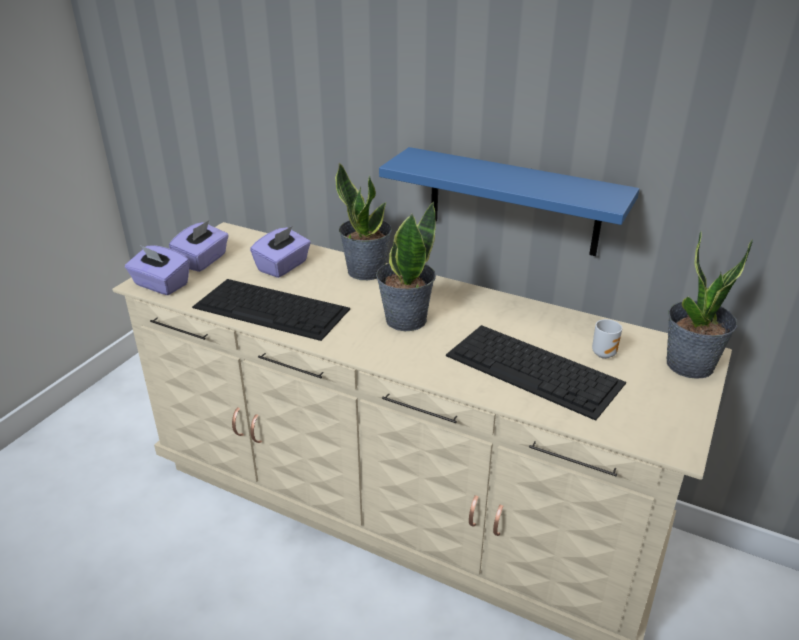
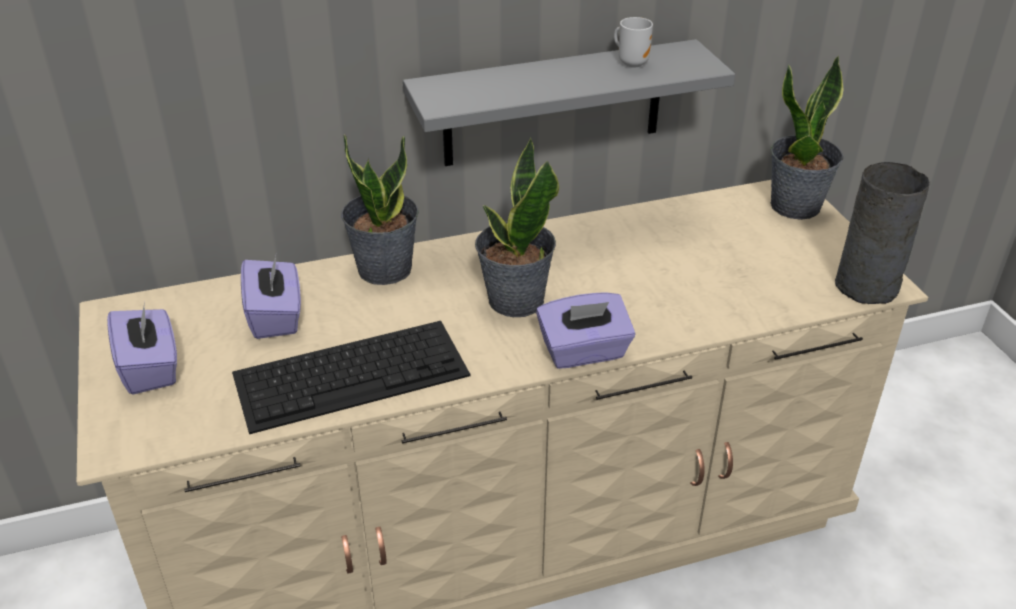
camera: 45 degrees left, 5 degrees up
purple tissue box [125,245,189,295] -> purple tissue box moved to [536,292,635,369]
blue shelf [379,147,639,256] -> grey shelf [403,39,735,166]
keyboard [446,325,626,421] -> none
mug [592,319,622,359] -> mug moved to [614,17,653,68]
none -> grey vase [835,162,930,304]

